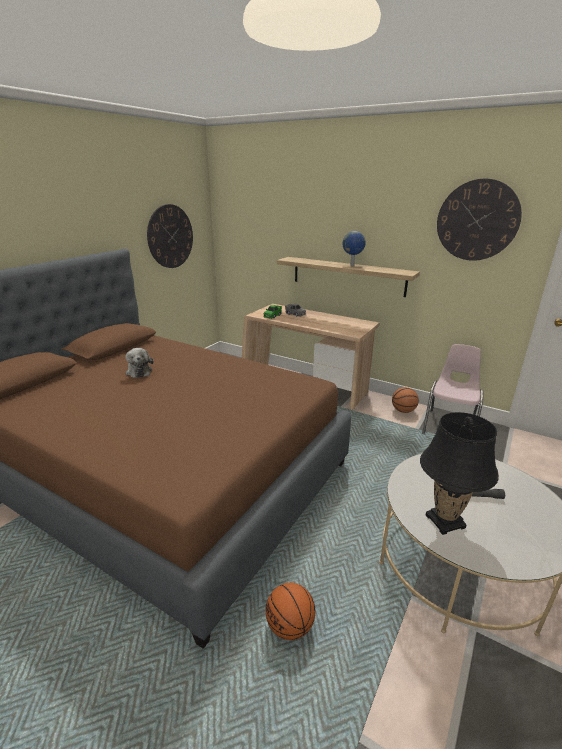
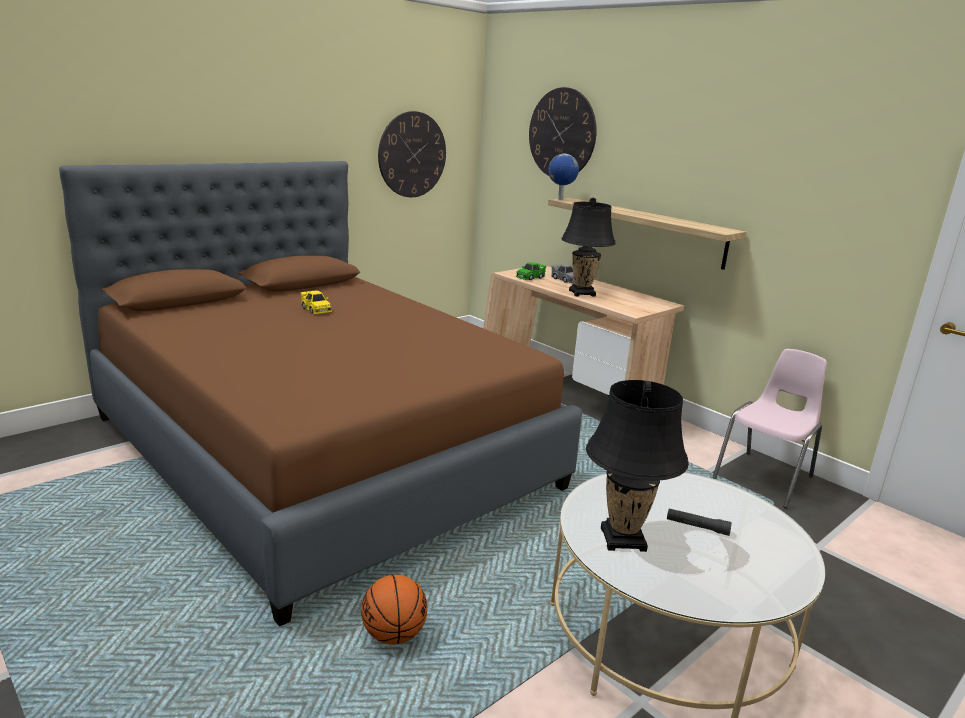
camera: 15 degrees right, 5 degrees down
plush toy [125,348,153,378] -> yellow toy car [301,291,332,314]
globe [343,231,366,266] -> globe moved to [548,154,579,200]
basketball [392,387,419,413] -> none
wall clock [437,179,522,261] -> wall clock moved to [529,87,597,176]
none -> black table lamp [561,198,616,297]

